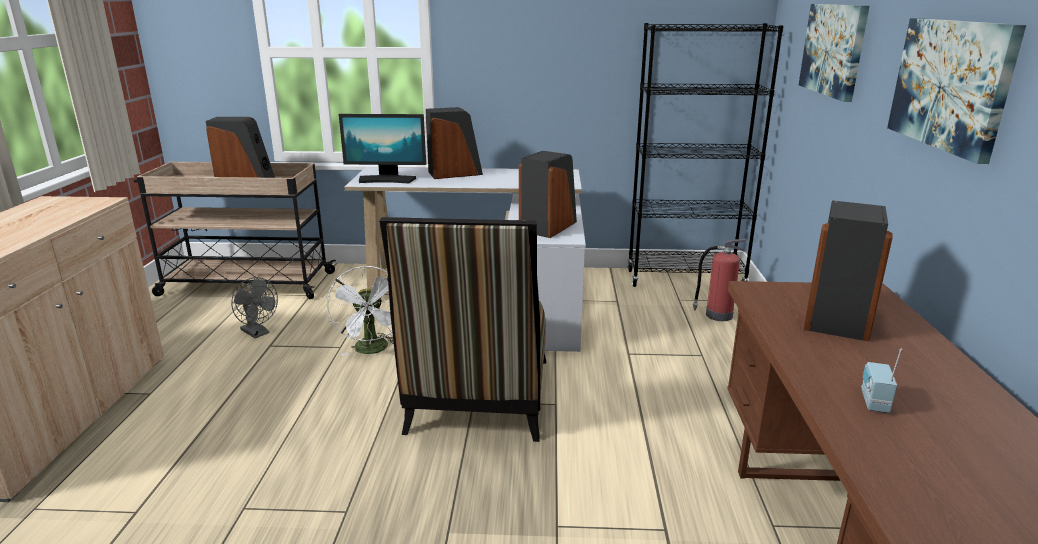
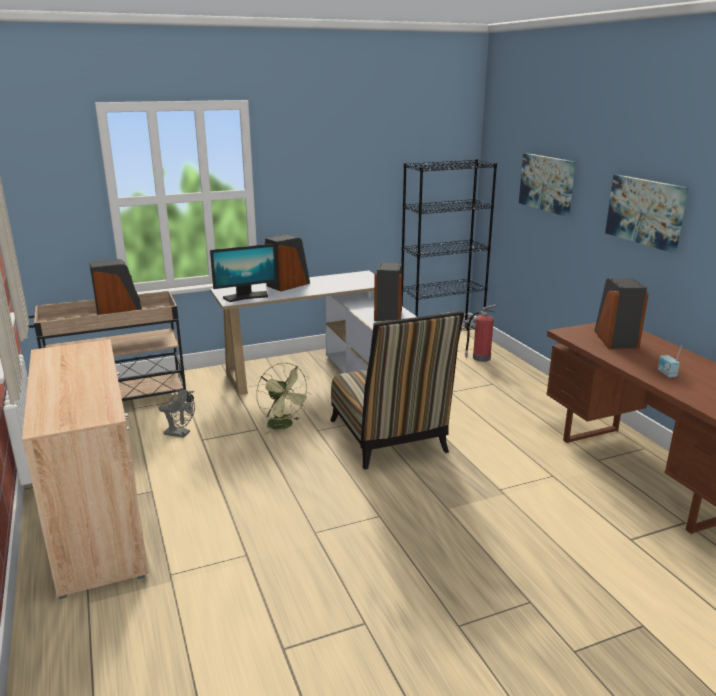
camera: 25 degrees left, 0 degrees up
white fan [327,266,394,356] -> green fan [256,363,311,434]

